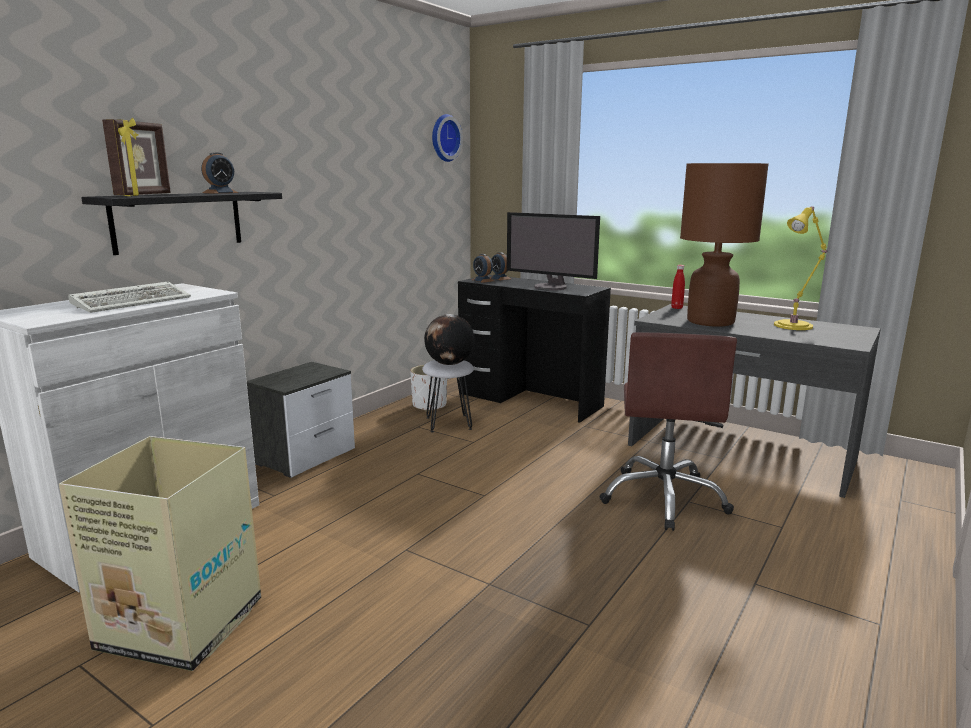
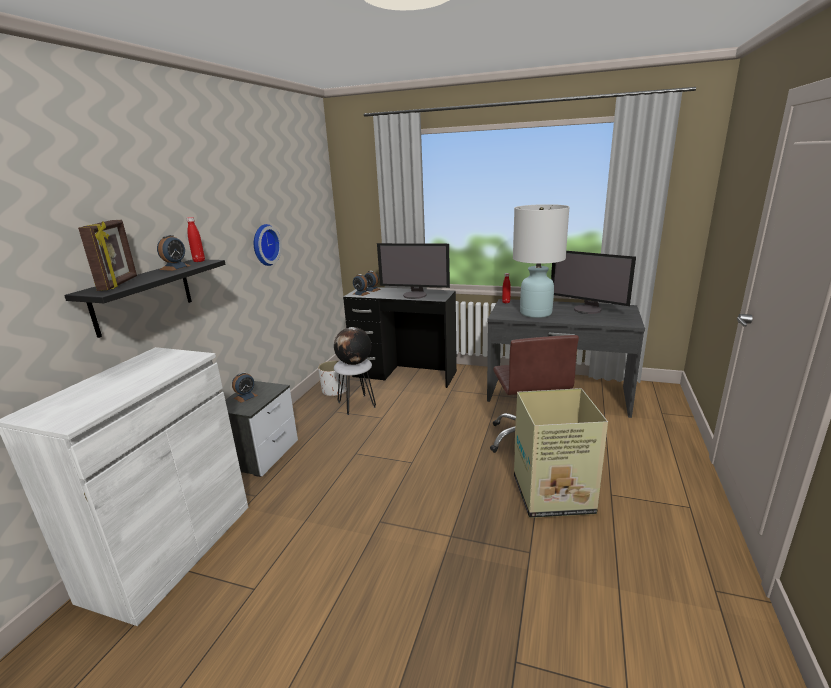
camera: 15 degrees left, 5 degrees up
cardboard box [59,436,261,671] -> cardboard box moved to [514,388,608,518]
keyboard [68,281,191,313] -> none
wall clock [432,114,463,162] -> wall clock moved to [254,224,282,266]
brown table lamp [680,163,769,327] -> white table lamp [513,204,570,318]
yellow table lamp [774,206,827,330] -> monitor [551,251,636,314]
none -> red bottle [186,217,205,262]
none -> alarm clock [232,372,258,403]

